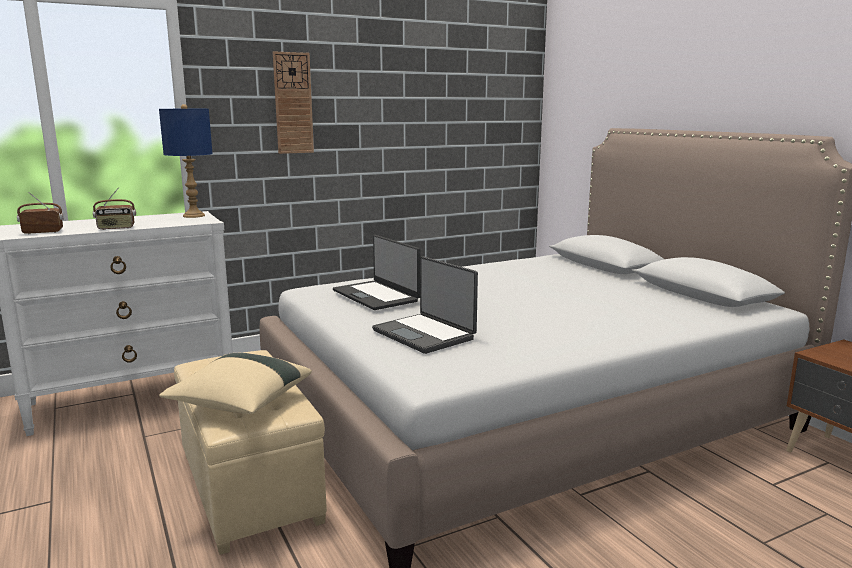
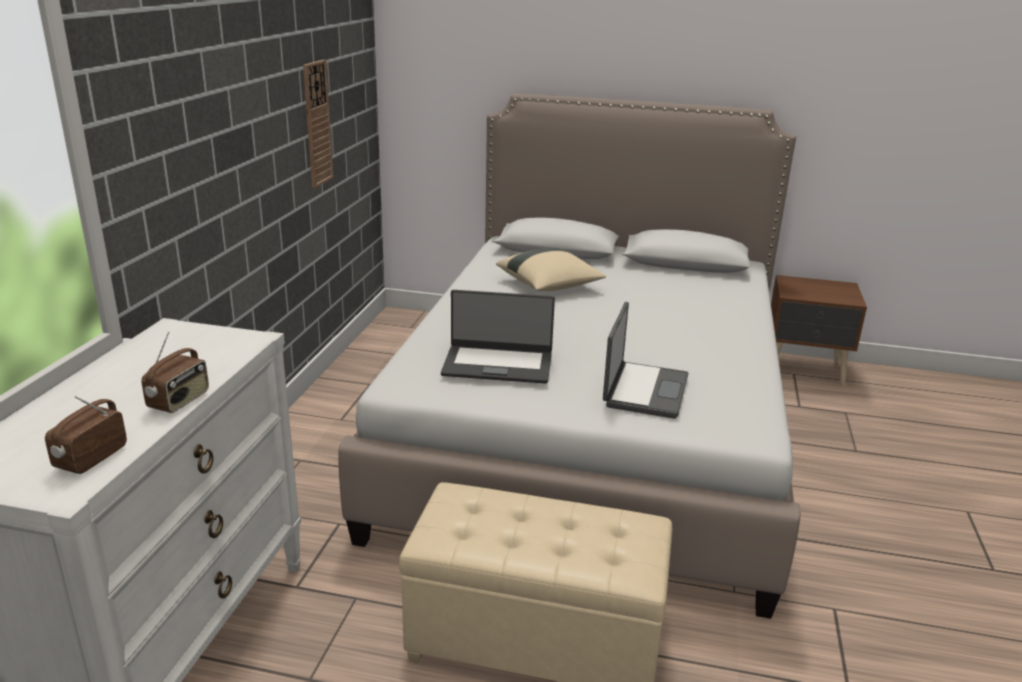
camera: 50 degrees left, 10 degrees up
blue table lamp [159,104,213,218] -> none
beige pillow [159,353,312,414] -> beige pillow moved to [496,248,606,291]
wall clock [273,51,314,154] -> wall clock moved to [303,60,333,188]
laptop [372,256,478,354] -> laptop turned 75 degrees counterclockwise [603,302,689,419]

